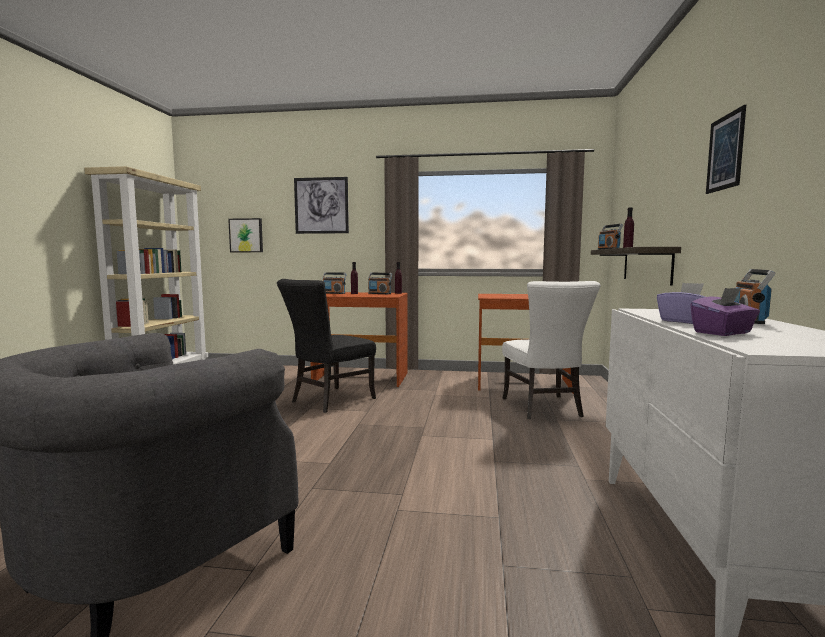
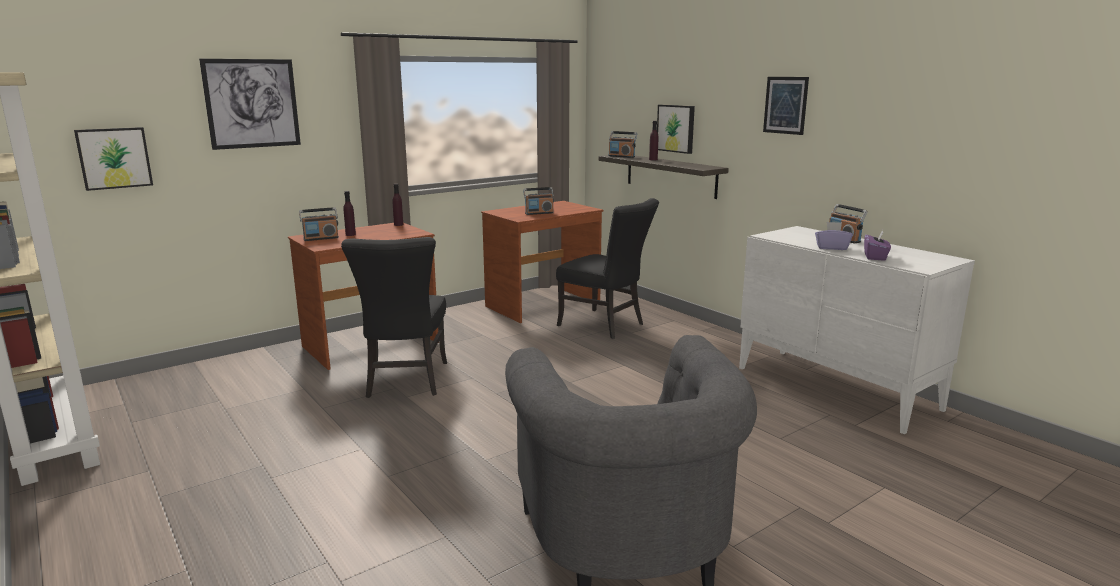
camera: 45 degrees left, 10 degrees up
radio [368,273,392,294] -> radio moved to [523,187,554,215]
white chair [502,281,601,419] -> black chair [556,198,659,339]
none -> picture [657,105,695,154]

